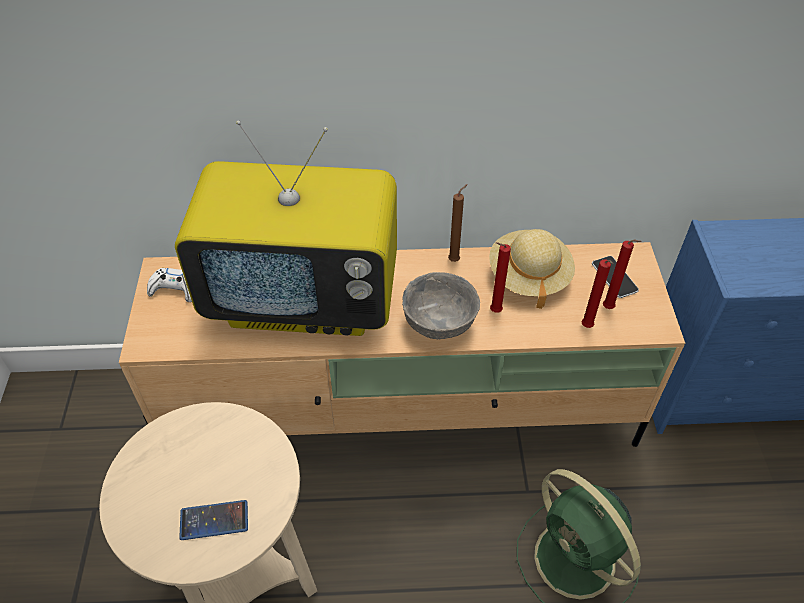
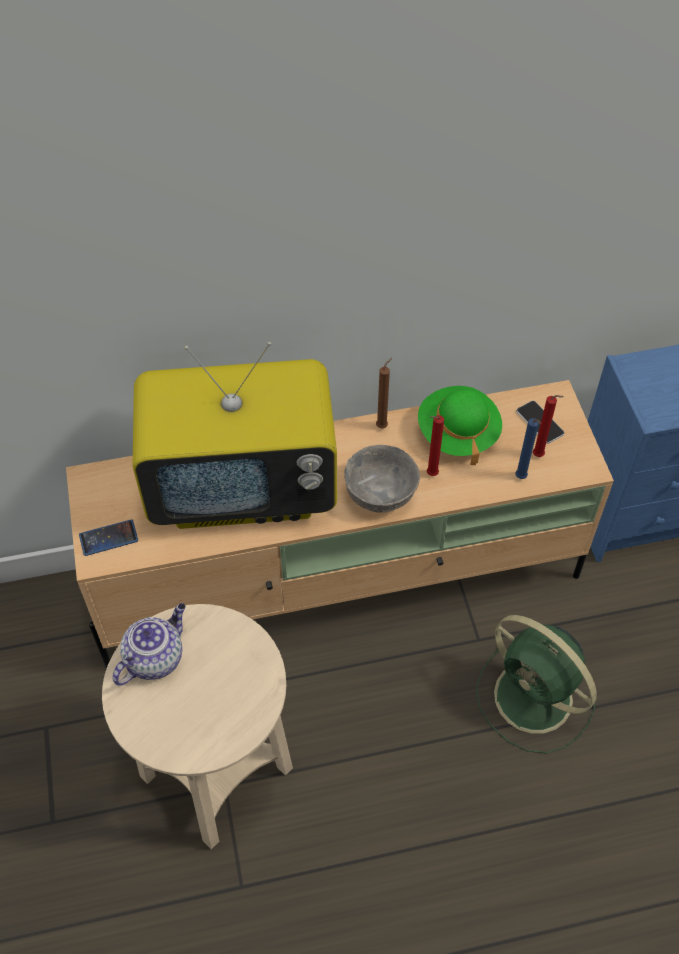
camera: 10 degrees left, 5 degrees up
white game controller [147,268,192,302] -> none
phone [179,500,248,540] -> phone moved to [79,519,138,556]
beige hat [489,229,575,309] -> green hat [418,386,502,465]
red candle [582,259,613,328] -> blue candle [515,418,541,479]
none -> teapot [113,603,186,686]

